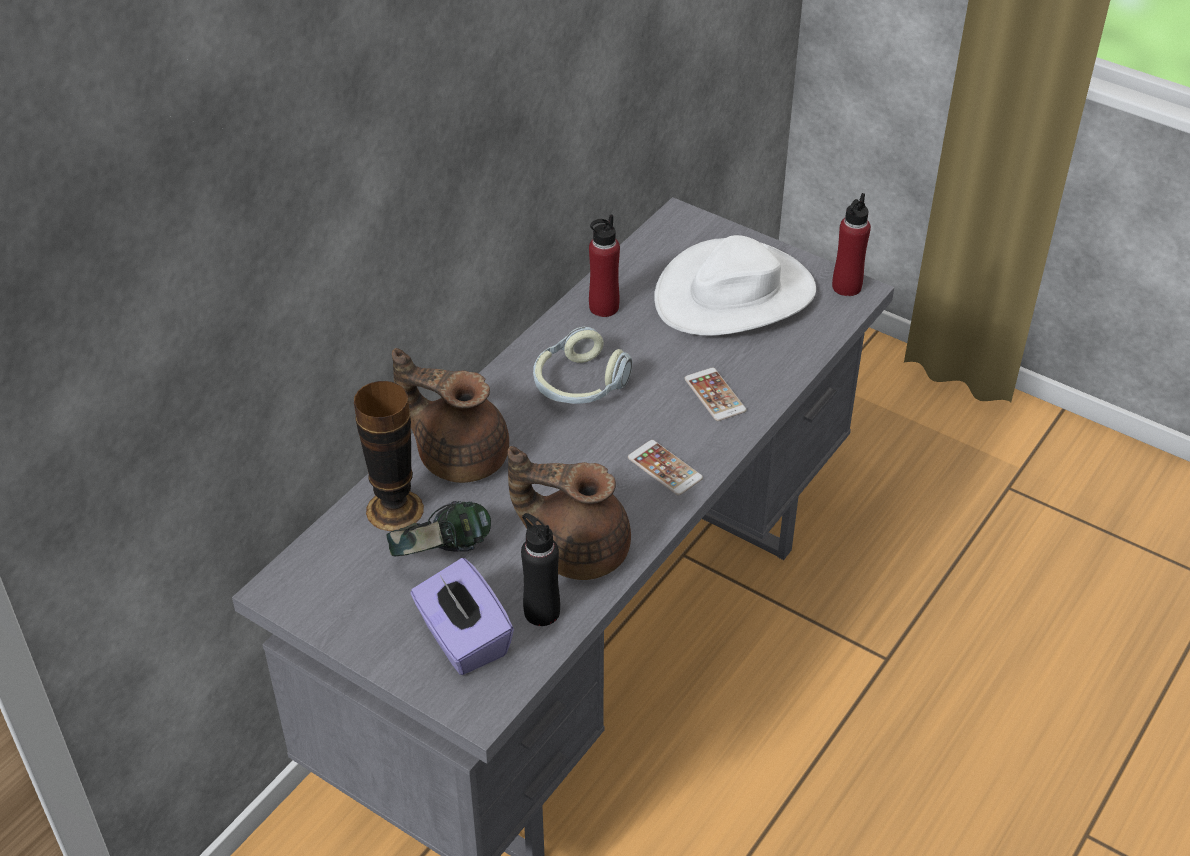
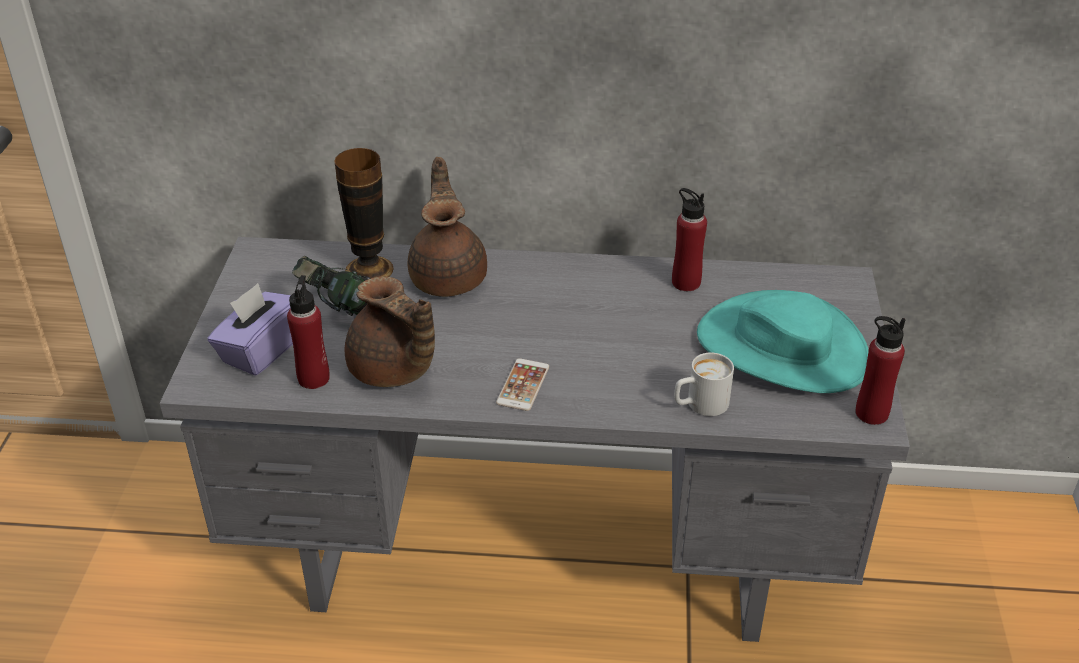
camera: 60 degrees right, 5 degrees down
brown teapot [508,446,631,580] -> brown teapot turned 150 degrees clockwise [345,277,435,387]
black bottle [521,513,560,626] -> red bottle [287,275,330,389]
headphones [533,327,633,404] -> none
white hat [654,235,816,336] -> turquoise hat [697,290,869,393]
phone [684,368,747,421] -> none
none -> white mug [674,353,734,416]

